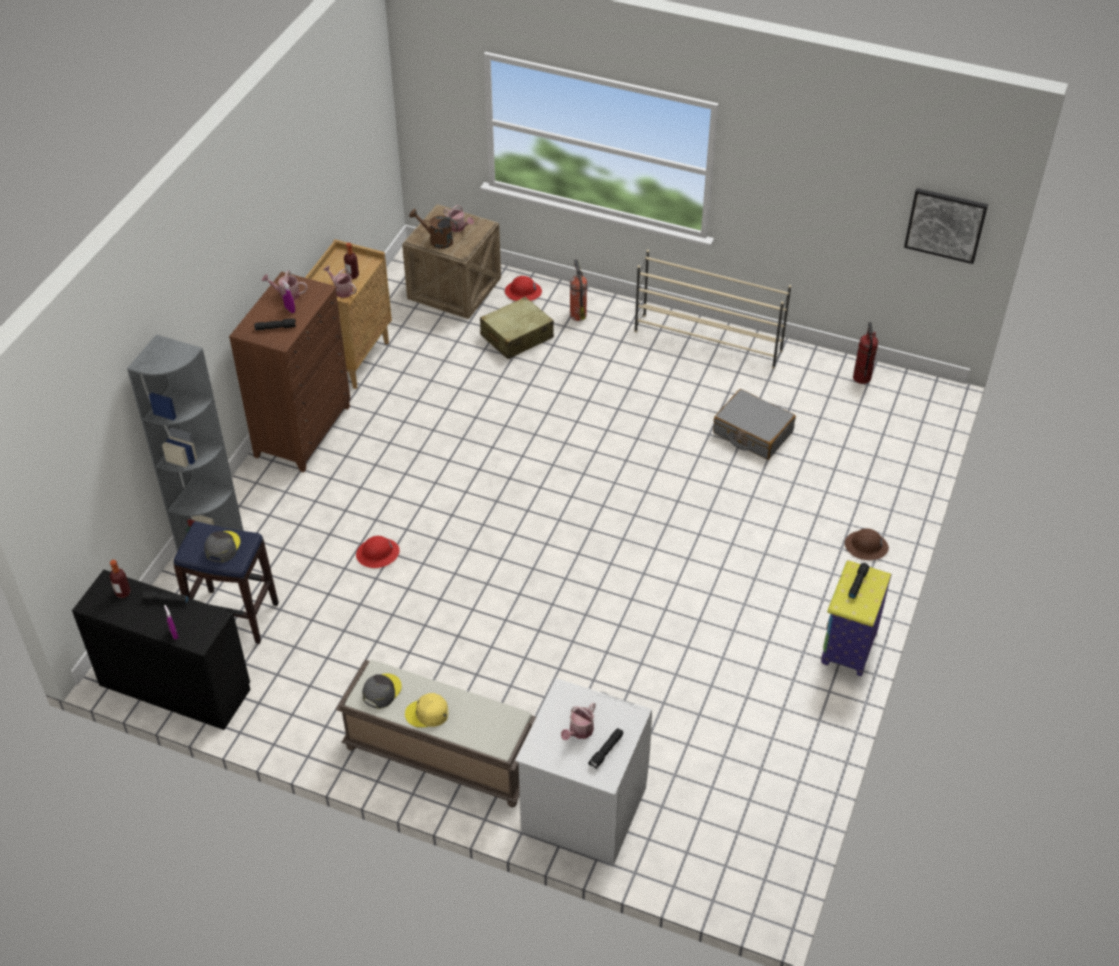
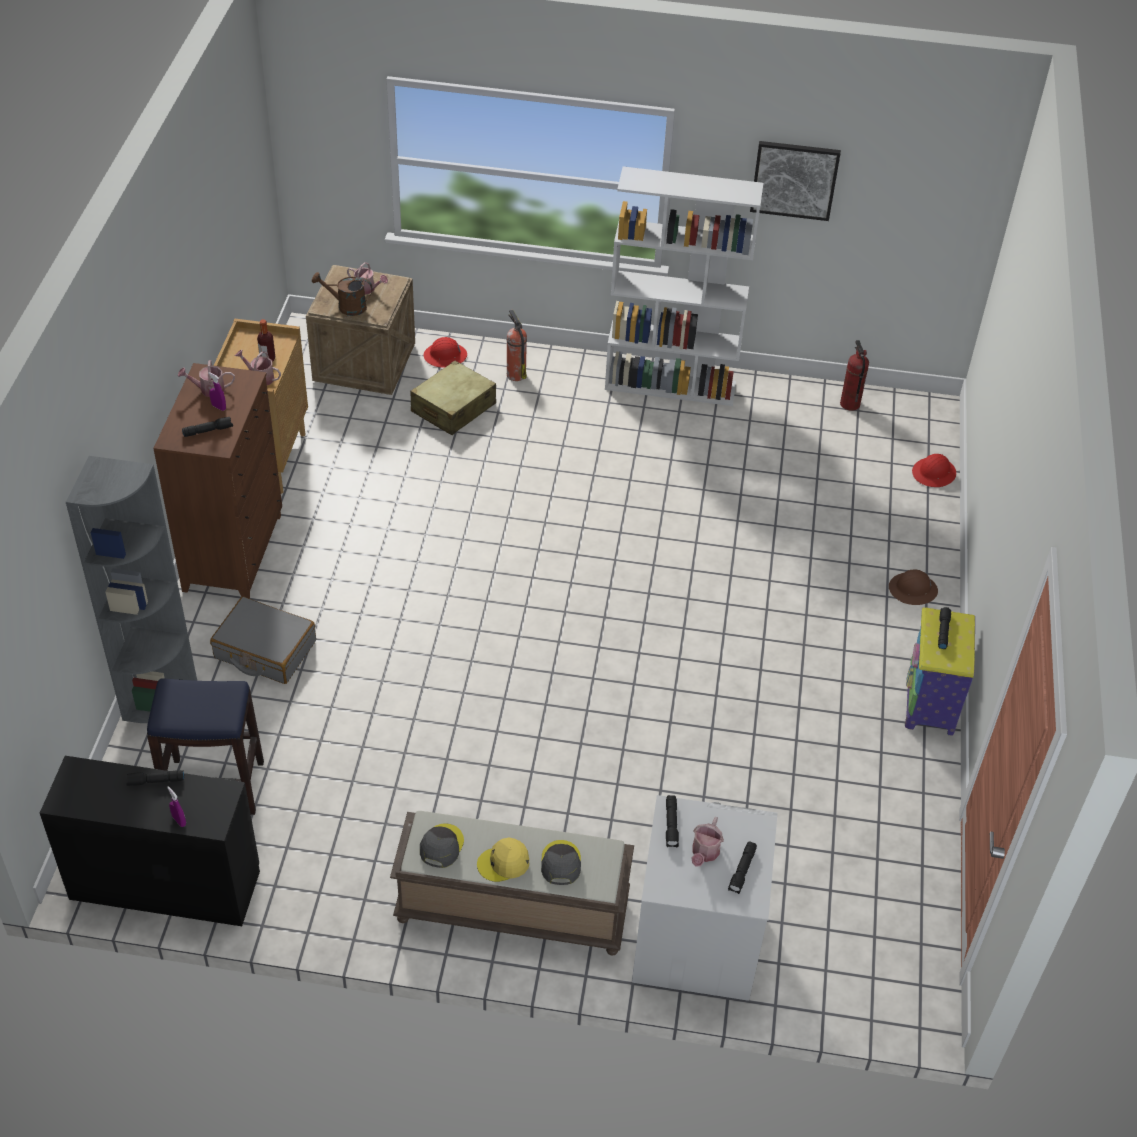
camera: 15 degrees left, 0 degrees up
bottle [109,560,131,598] -> none
grey cap [204,531,240,562] -> grey cap moved to [541,840,581,885]
red hard hat [356,536,400,568] -> red hard hat moved to [912,454,956,487]
beige shoe rack [634,250,791,369] -> white bookcase [605,167,763,406]
grey suitcase [713,389,796,460] -> grey suitcase moved to [210,597,316,684]
picture [904,188,988,264] -> picture moved to [750,141,841,221]
none -> black flashlight [666,795,679,847]

